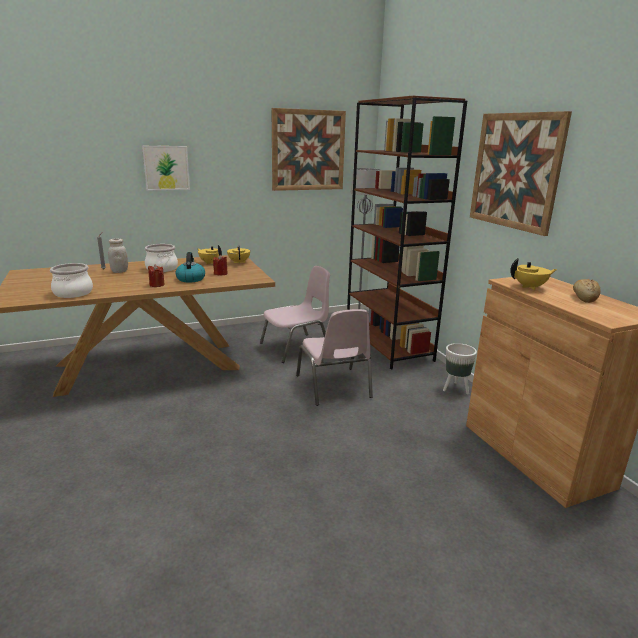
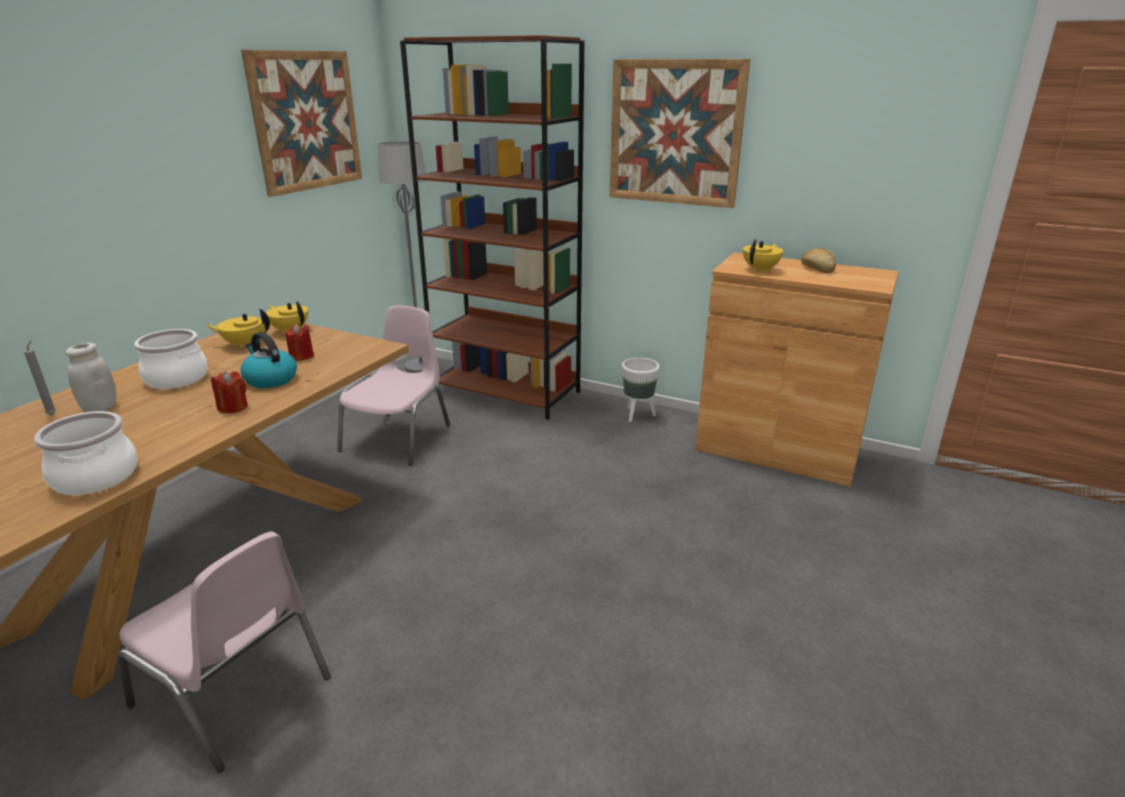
camera: 40 degrees left, 5 degrees up
picture [142,146,190,191] -> none
pink chair [296,309,373,406] -> pink chair moved to [117,531,331,773]

